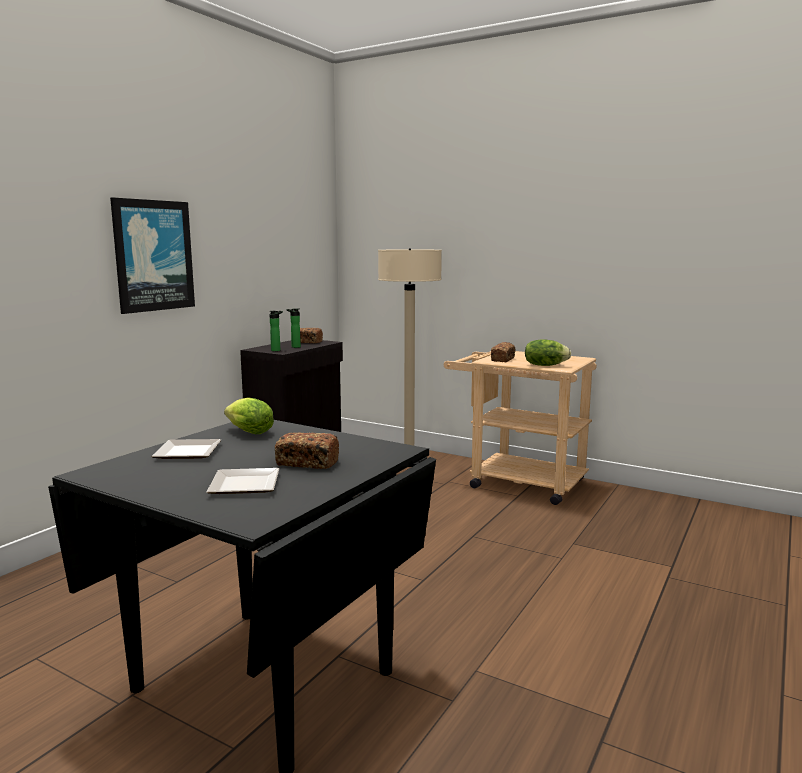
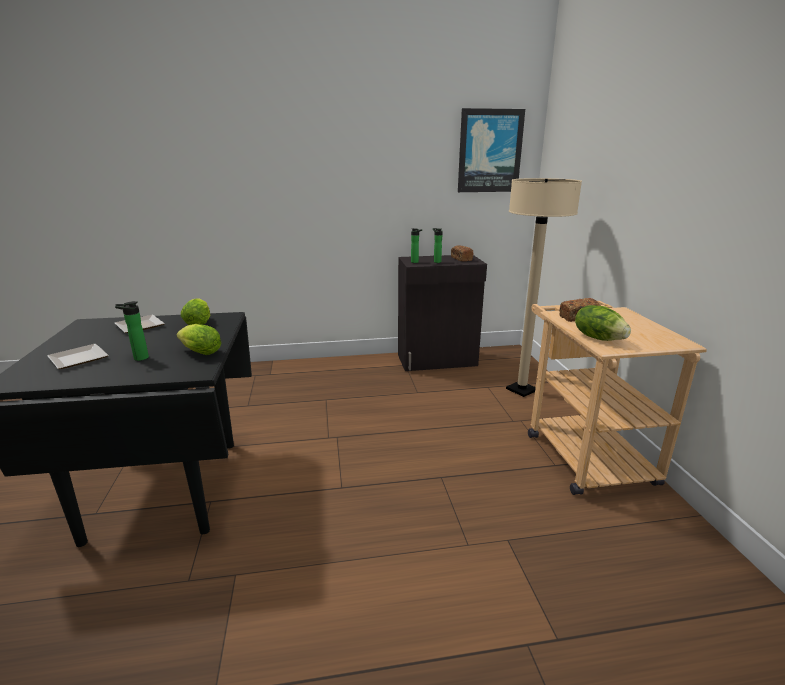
camera: 50 degrees right, 10 degrees up
picture [110,197,195,314] -> picture moved to [458,108,525,192]
bread [275,433,339,469] -> bottle [115,301,149,361]
none -> lettuce [177,324,222,355]

